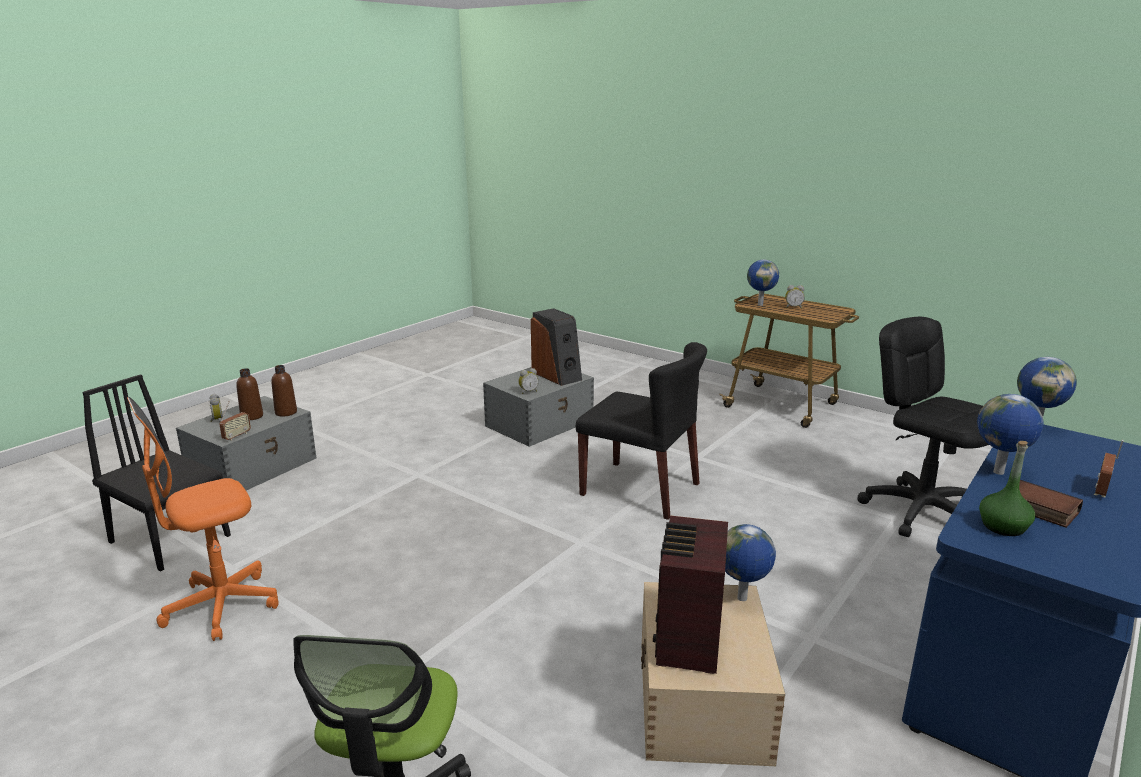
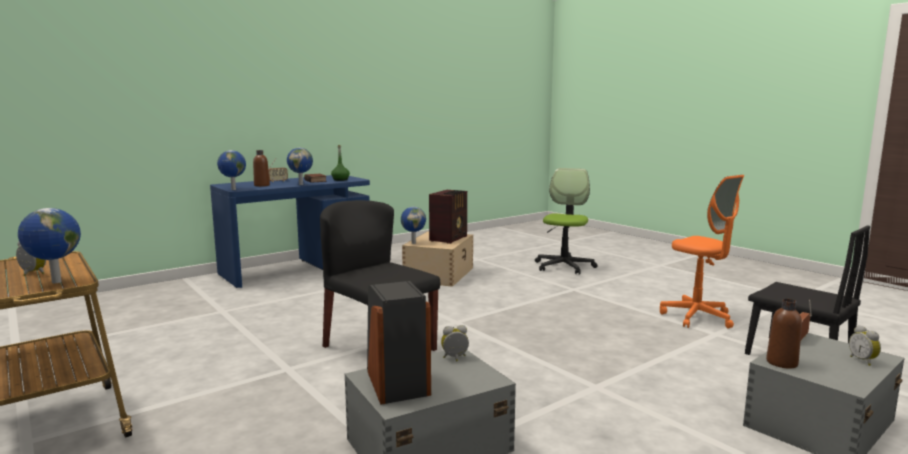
camera: 165 degrees left, 10 degrees down
orange office chair [127,397,279,641] -> orange office chair turned 75 degrees clockwise [660,175,744,329]
brown bottle [236,368,263,420] -> brown bottle moved to [253,150,270,187]
black office chair [858,317,989,537] -> none

